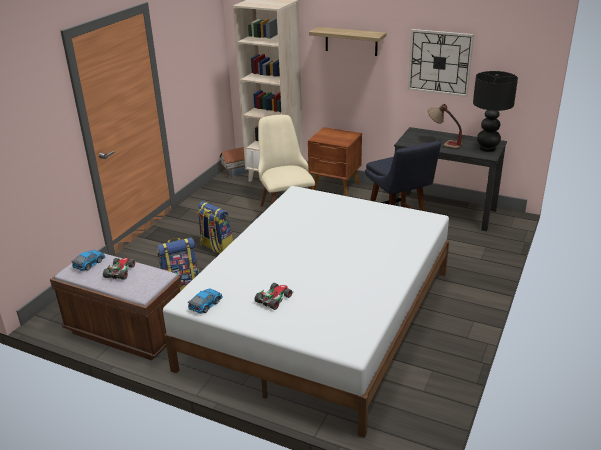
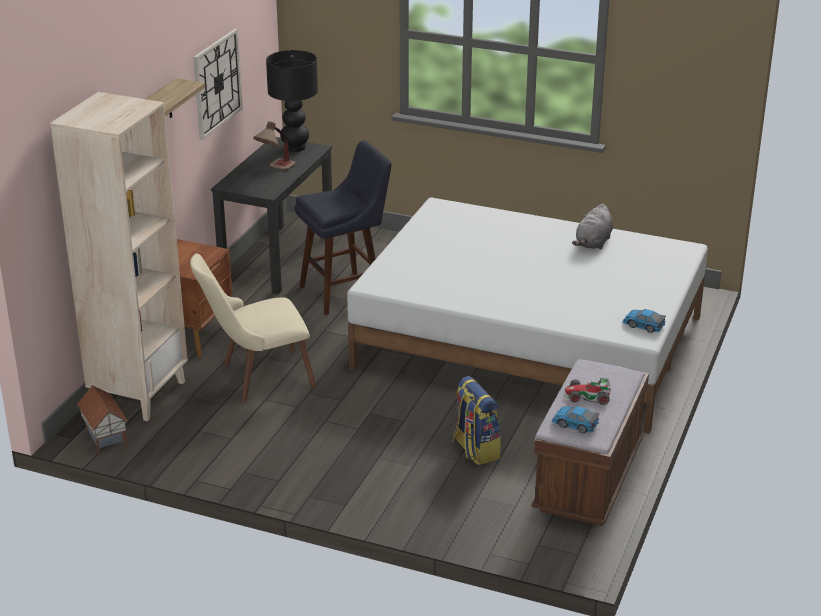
camera: 95 degrees left, 0 degrees up
backpack [197,201,233,254] -> none
toy car [255,283,294,310] -> none
none -> grey plush toy [572,204,613,250]

